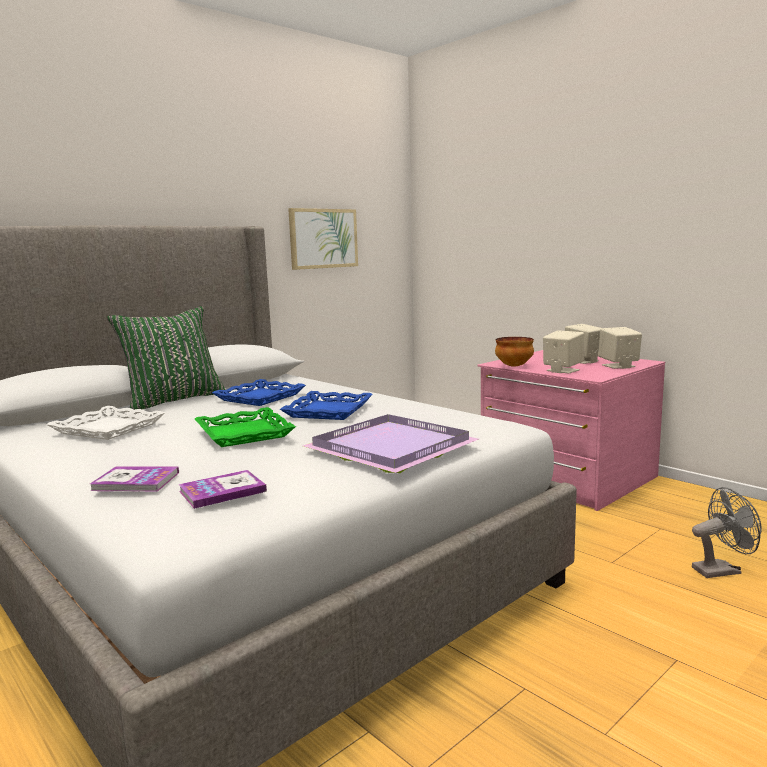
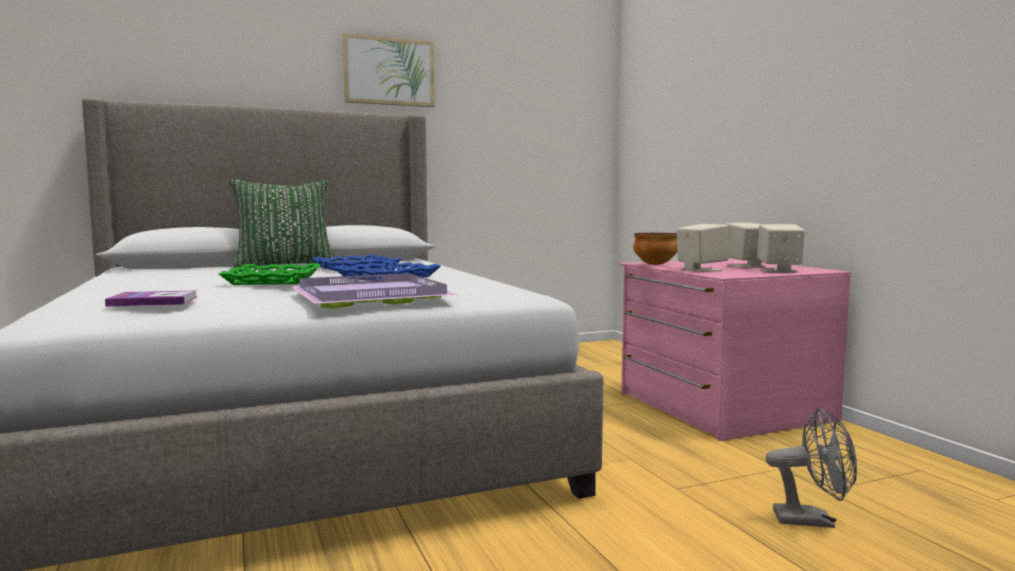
camera: 20 degrees right, 5 degrees down
white tray [46,406,165,440] -> none
book [90,467,179,491] -> none
picture [288,208,358,270] -> picture moved to [343,33,435,107]

